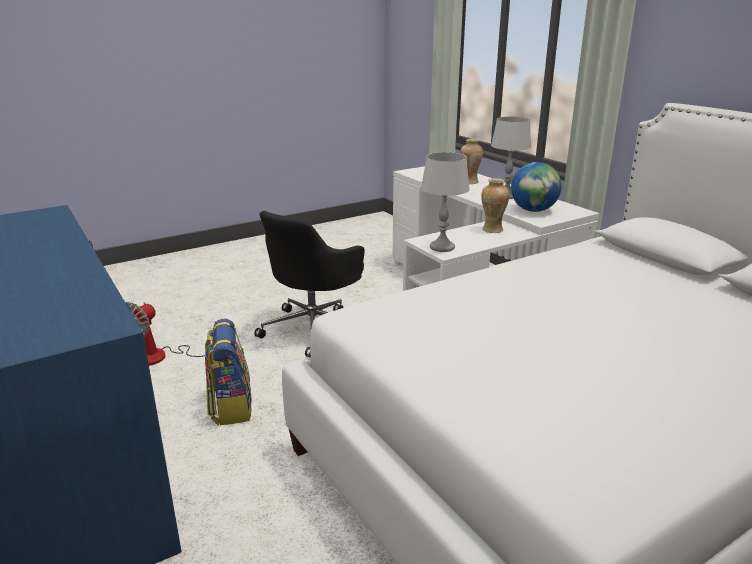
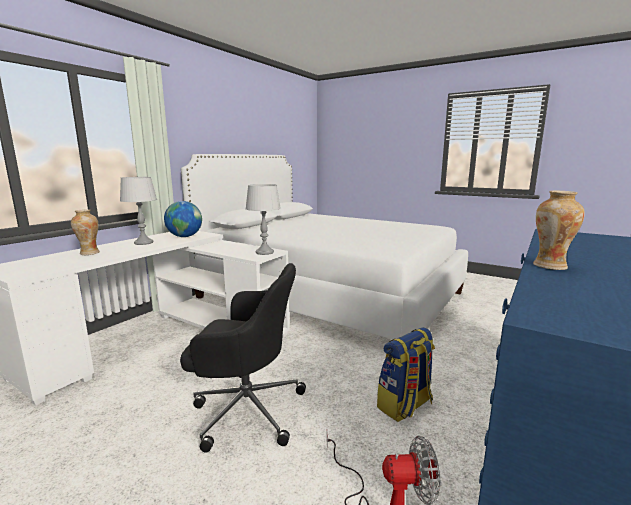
camera: 115 degrees left, 10 degrees down
vase [481,178,509,233] -> vase moved to [533,191,585,270]

